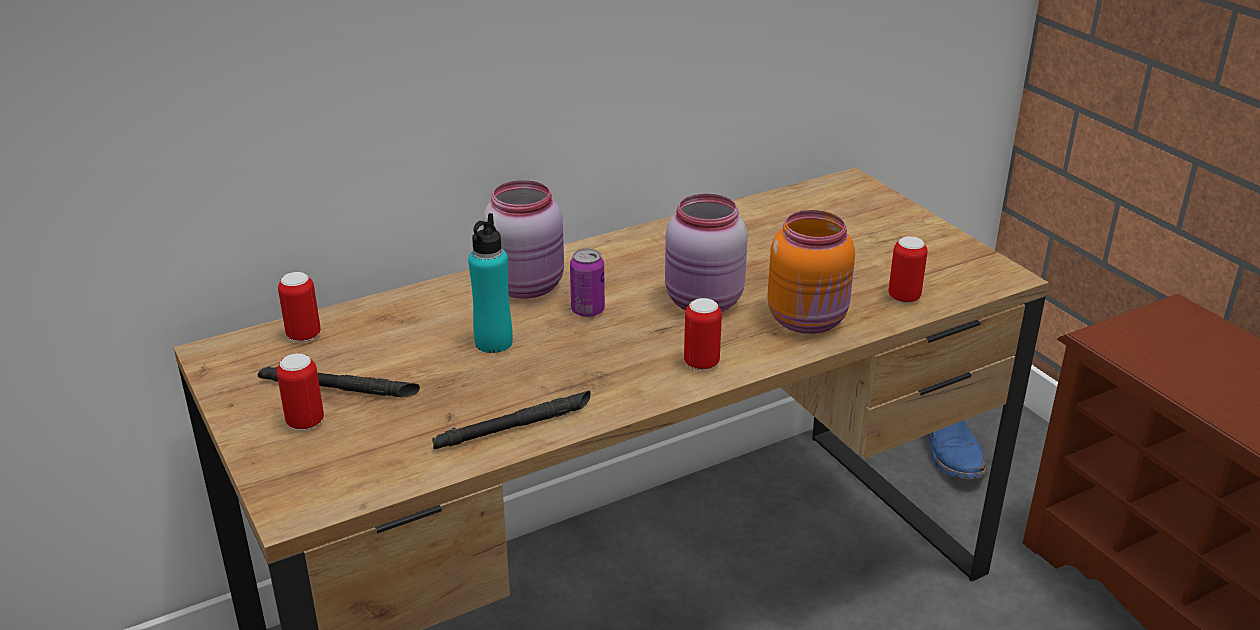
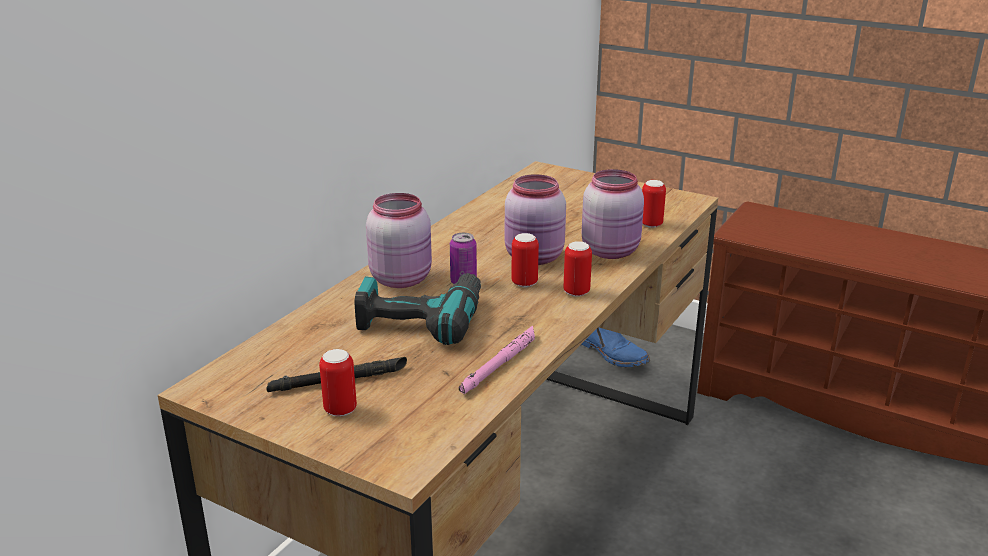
camera: 30 degrees left, 5 degrees down
can [278,272,321,342] -> can moved to [511,233,539,287]
black flashlight [432,391,591,450] -> pink flashlight [459,325,535,394]
turquoise bottle [468,213,513,353] -> power drill [355,273,481,345]
orange jar [768,210,855,334] -> pink jar [582,169,644,259]

